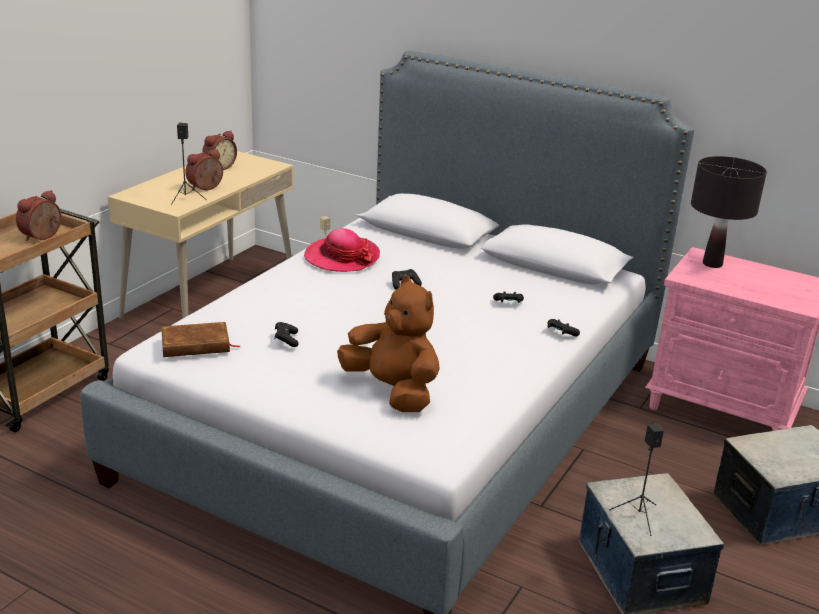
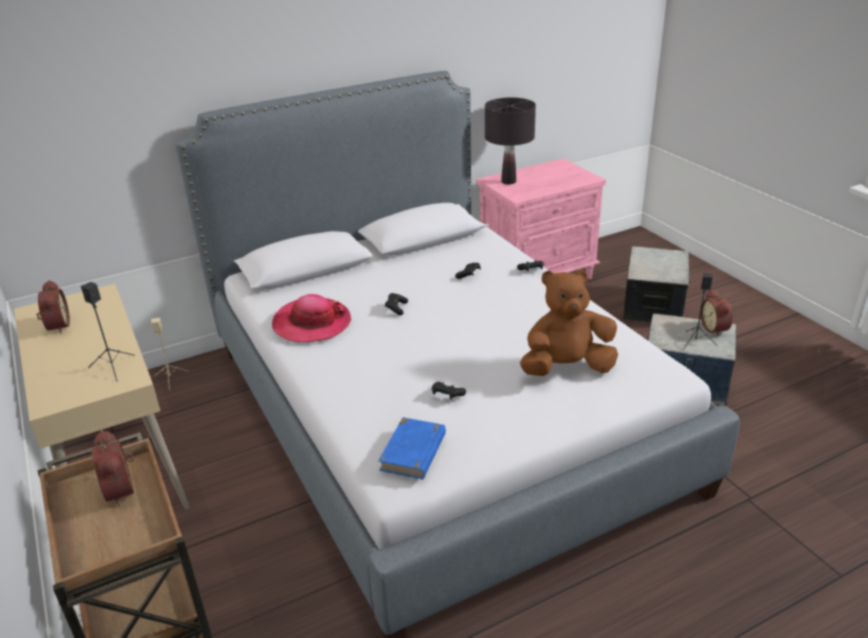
camera: 55 degrees left, 5 degrees up
brown book [161,322,240,357] -> blue book [378,417,446,480]
alarm clock [185,149,223,190] -> alarm clock moved to [700,289,733,337]

